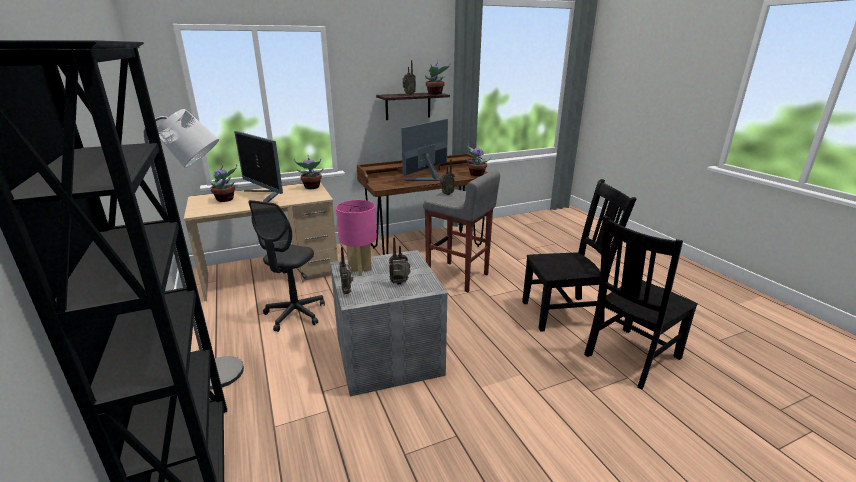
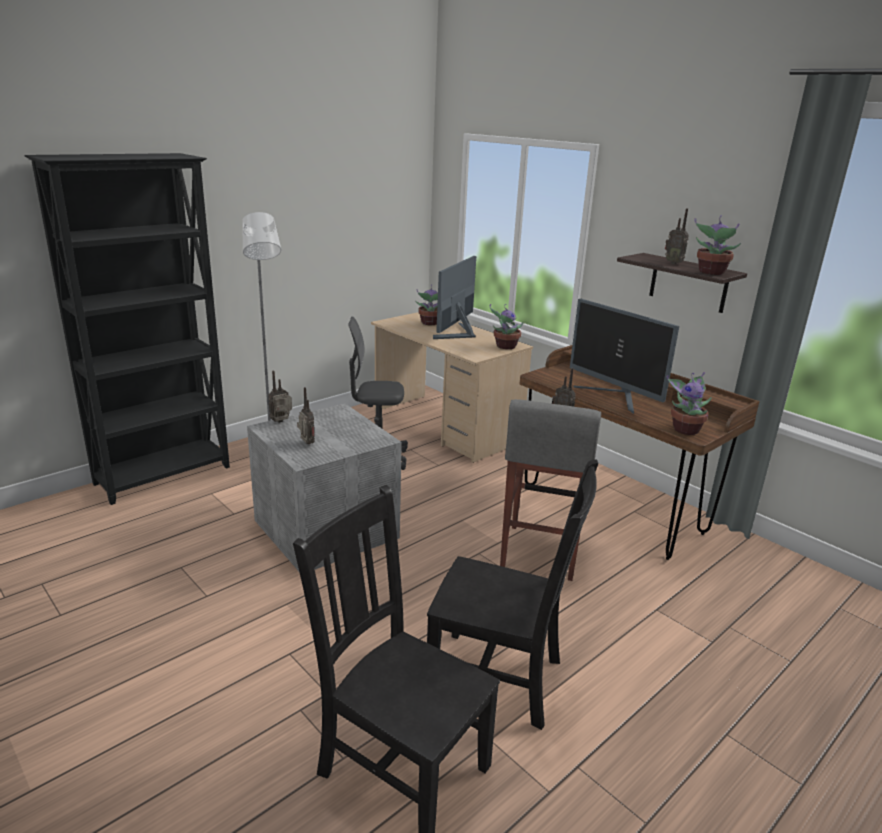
camera: 70 degrees right, 0 degrees up
pink table lamp [336,200,377,276] -> none
monitor [401,119,448,181] -> monitor turned 150 degrees counterclockwise [570,299,679,414]
black chair [522,179,636,332] -> black chair turned 45 degrees counterclockwise [427,459,598,730]

